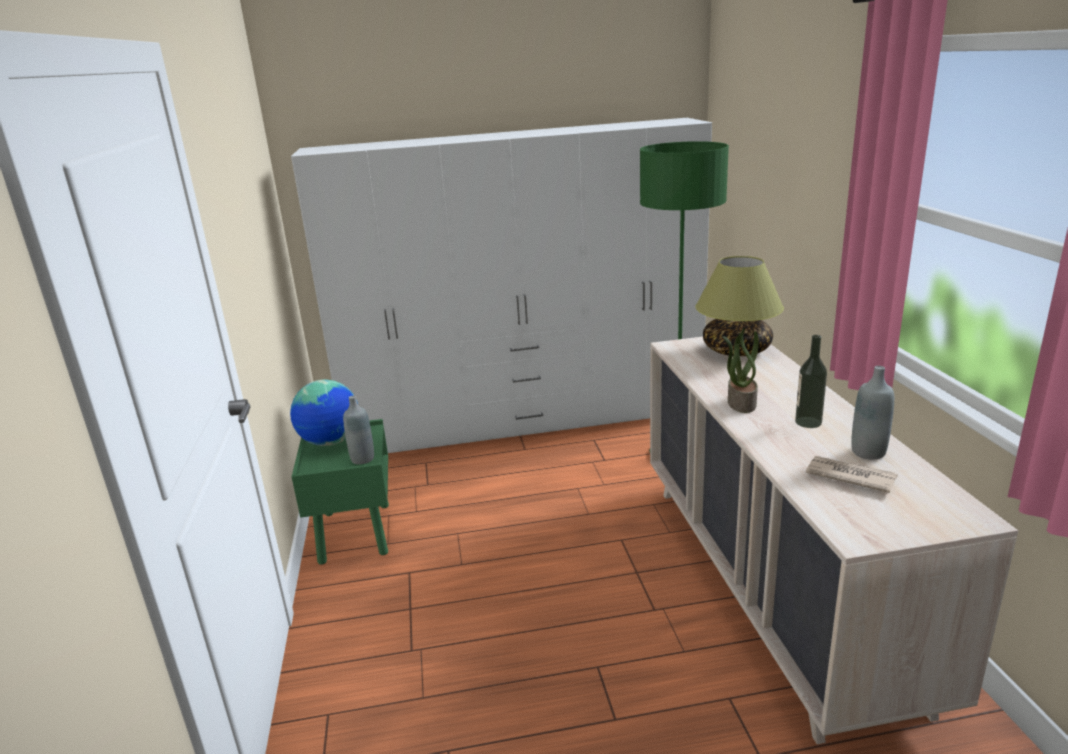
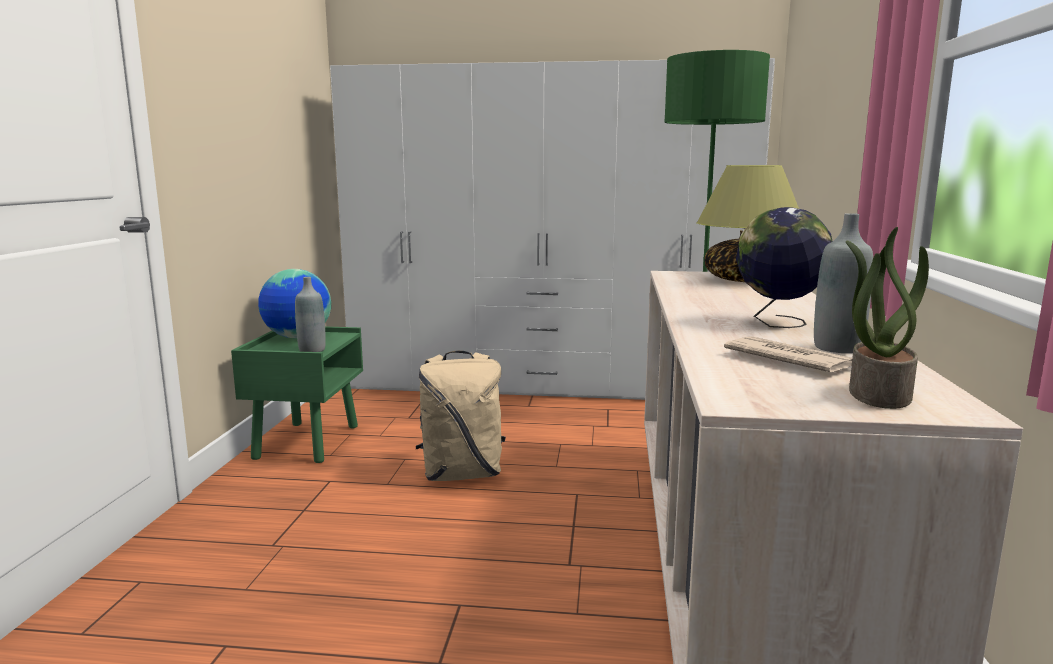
camera: 15 degrees right, 10 degrees down
potted plant [723,328,759,413] -> potted plant moved to [846,227,929,409]
bottle [795,335,827,428] -> globe [736,207,833,328]
none -> beige backpack [416,351,506,481]

